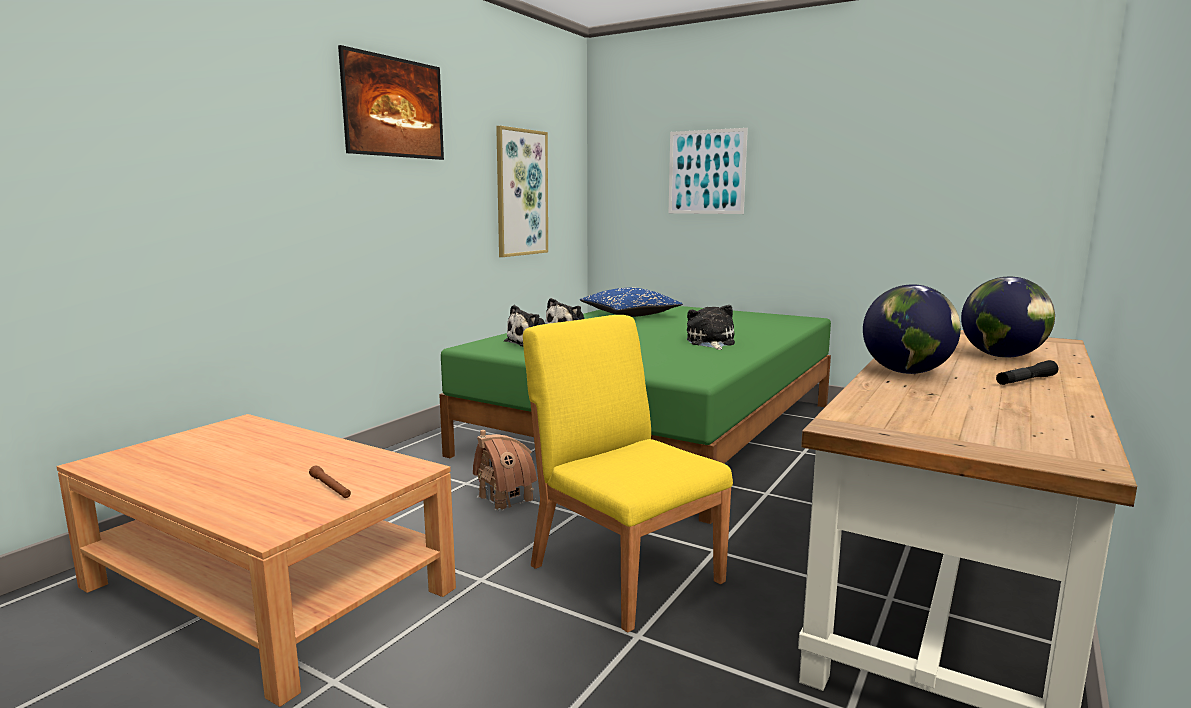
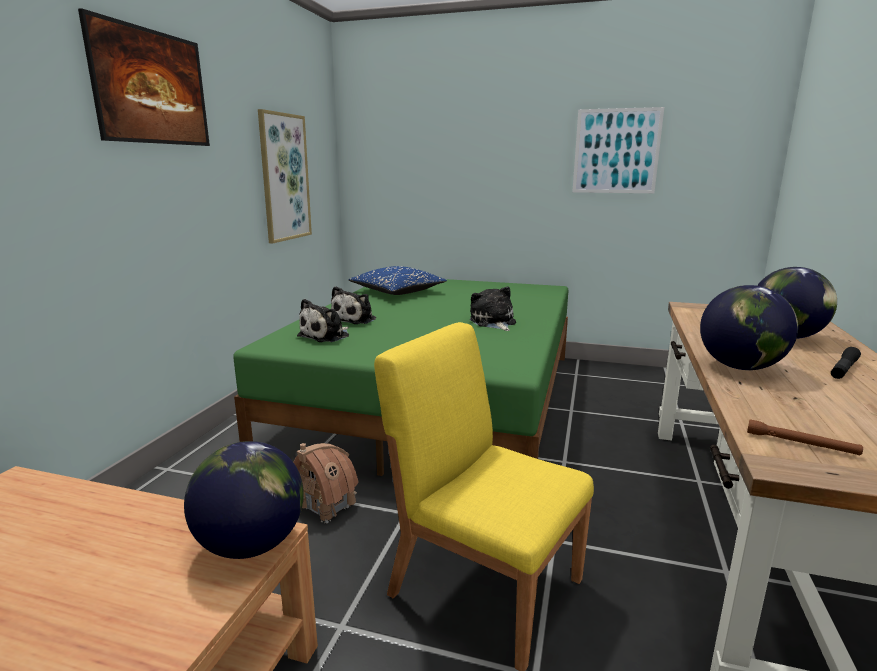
camera: 15 degrees left, 5 degrees up
brown flashlight [309,466,351,498] -> brown flashlight moved to [747,419,863,455]
picture [669,128,748,214] -> picture moved to [572,107,664,193]
none -> globe [184,441,304,559]

